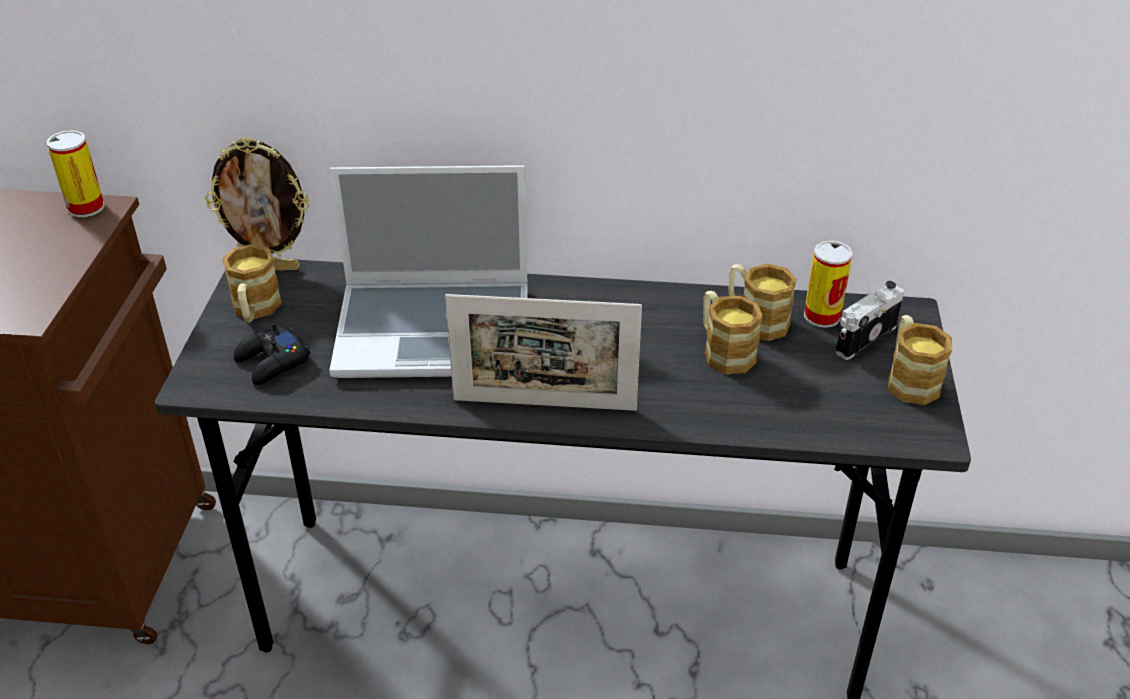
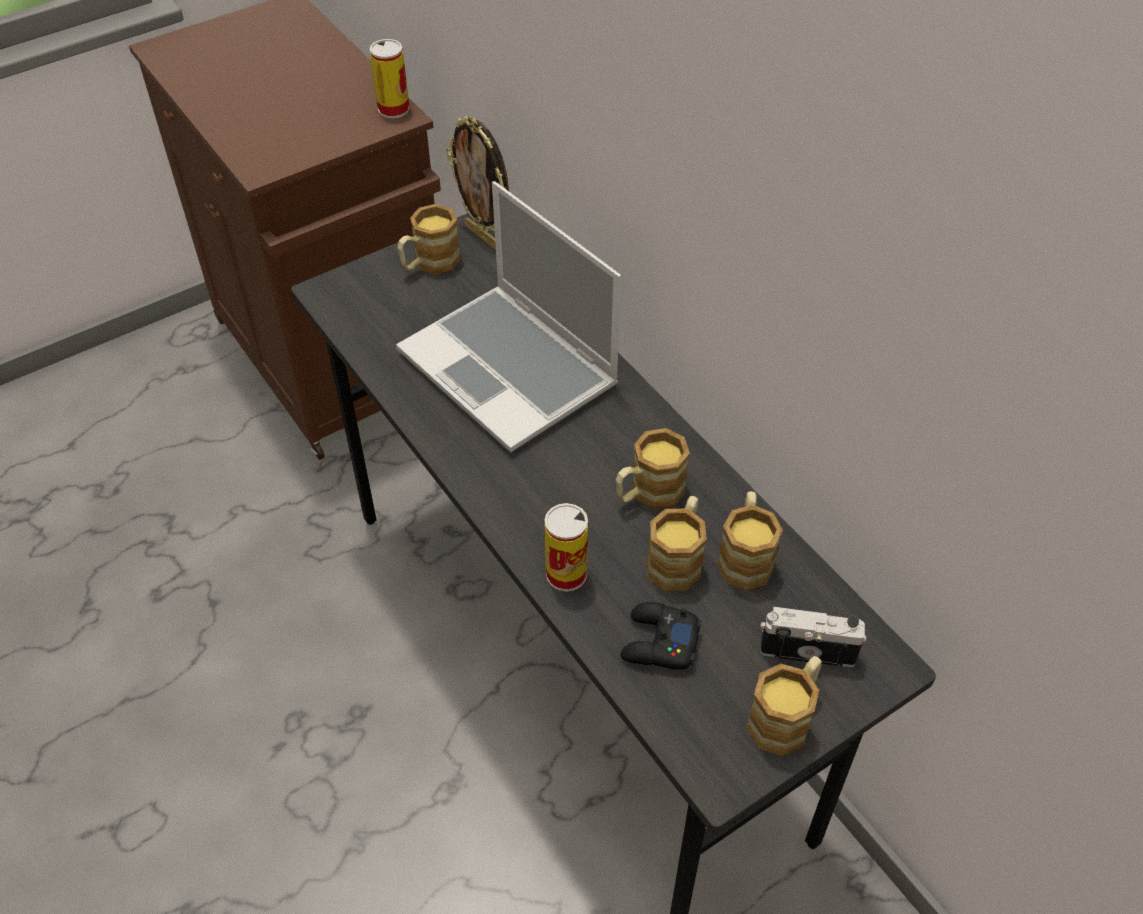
camera: 50 degrees right, 10 degrees up
black game controller [233,323,311,385] -> black game controller moved to [621,602,701,670]
picture frame [445,294,642,411] -> none
can [804,241,852,328] -> can moved to [544,503,588,592]
none -> mug [616,428,690,509]

